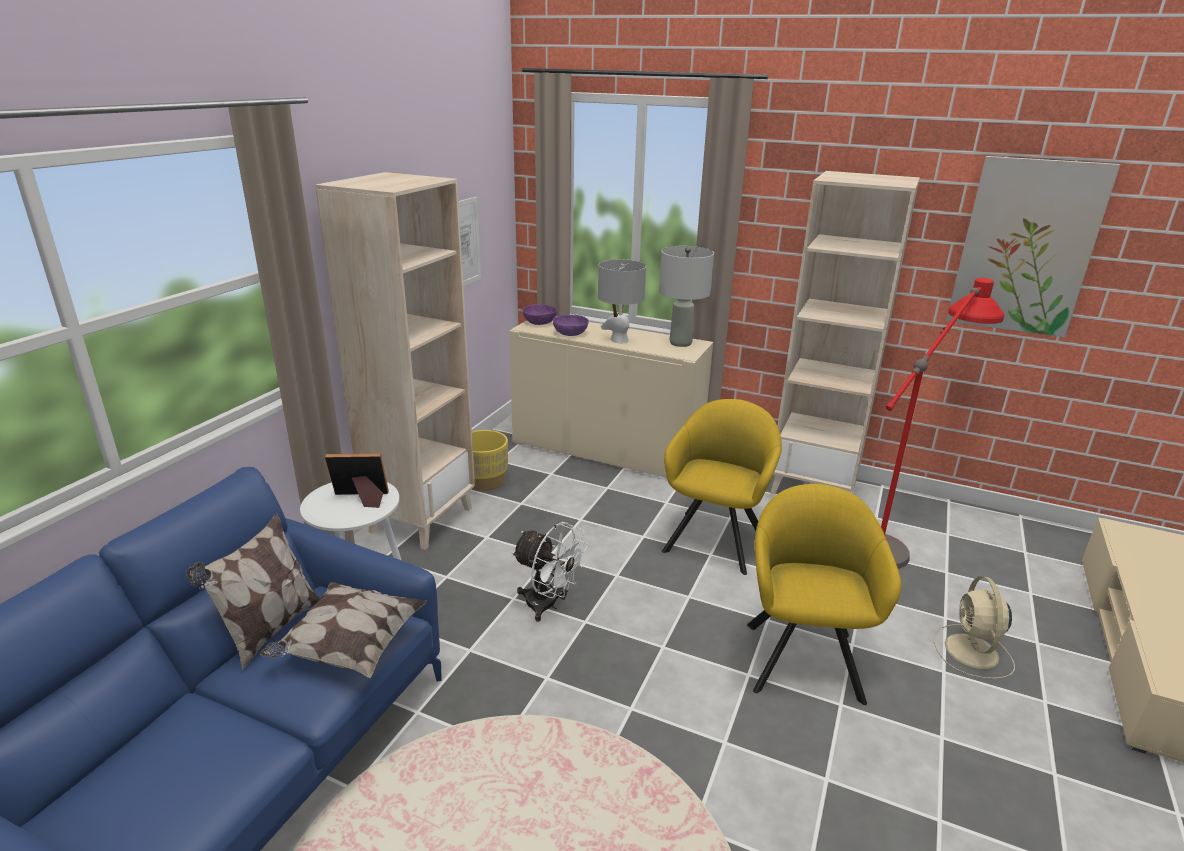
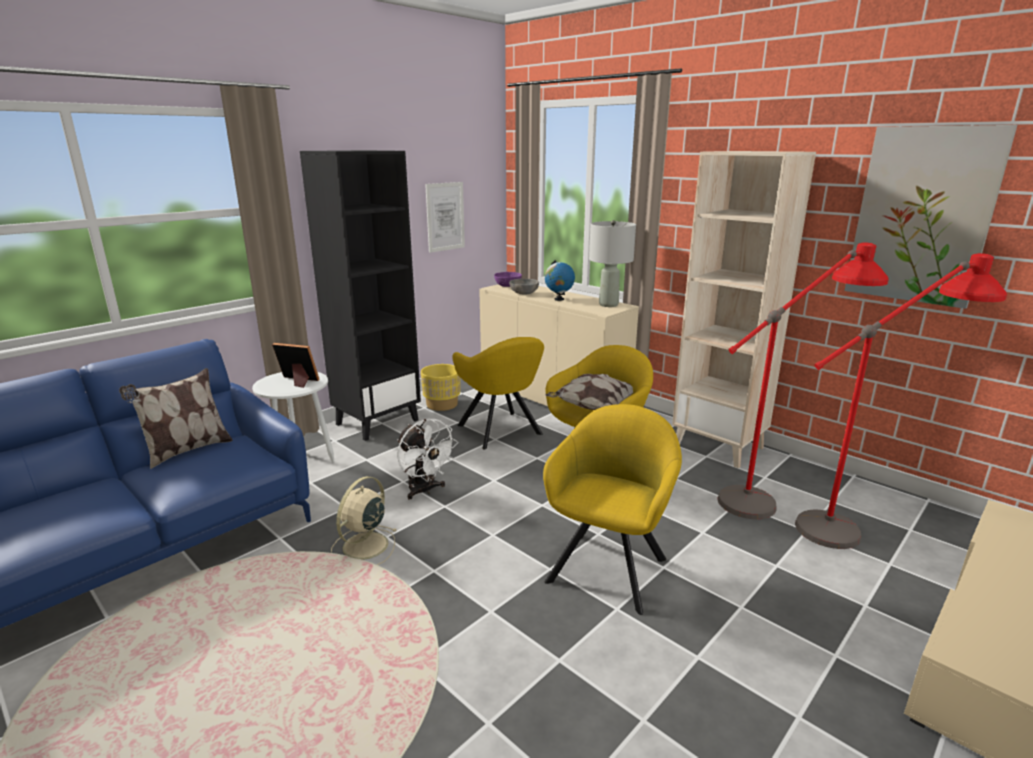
camera: 20 degrees right, 5 degrees down
pillow [260,582,427,678] -> pillow moved to [546,374,633,410]
beige bookcase [315,172,475,550] -> black bookcase [300,150,421,441]
purple bowl [553,315,589,336] -> grey bowl [509,279,539,294]
grey table lamp [598,259,646,344] -> globe [545,260,575,301]
beige fan [934,576,1015,679] -> beige fan moved to [331,476,396,565]
none -> yellow armchair [452,337,544,449]
none -> red floor lamp [795,253,1007,549]

